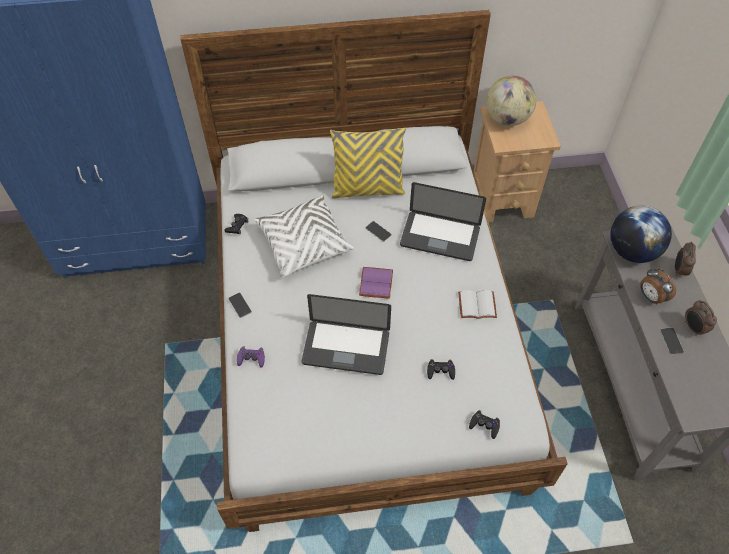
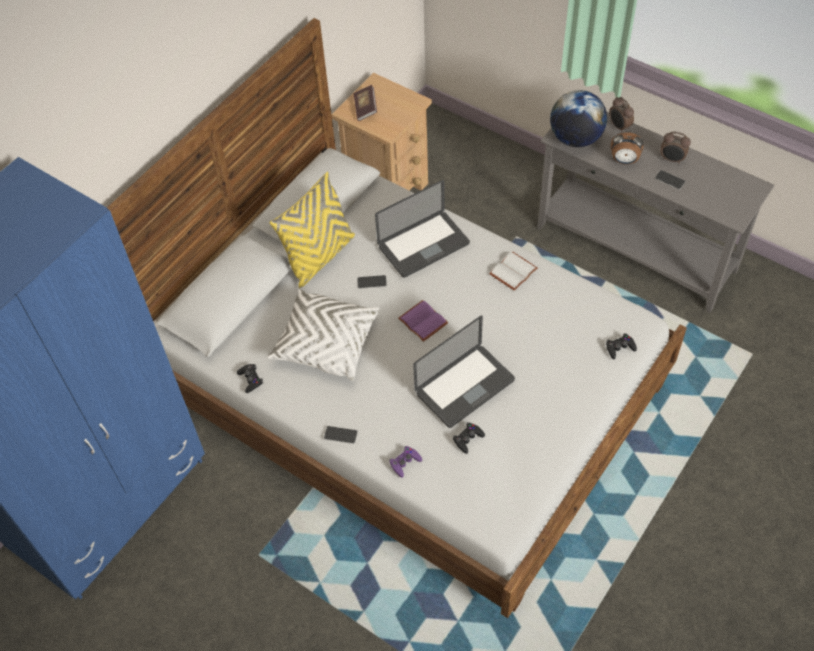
camera: 45 degrees left, 0 degrees up
black game controller [427,359,455,380] -> black game controller moved to [453,423,485,454]
globe [486,76,536,126] -> book [354,85,377,121]

